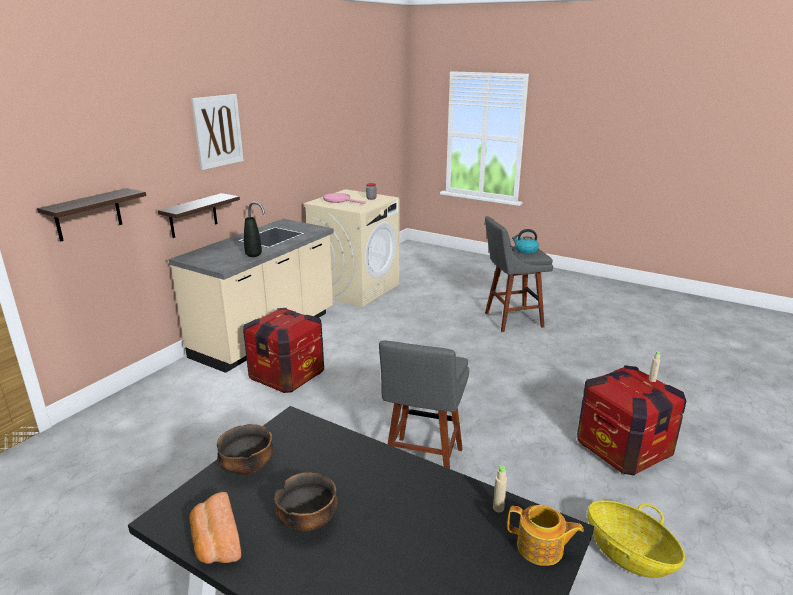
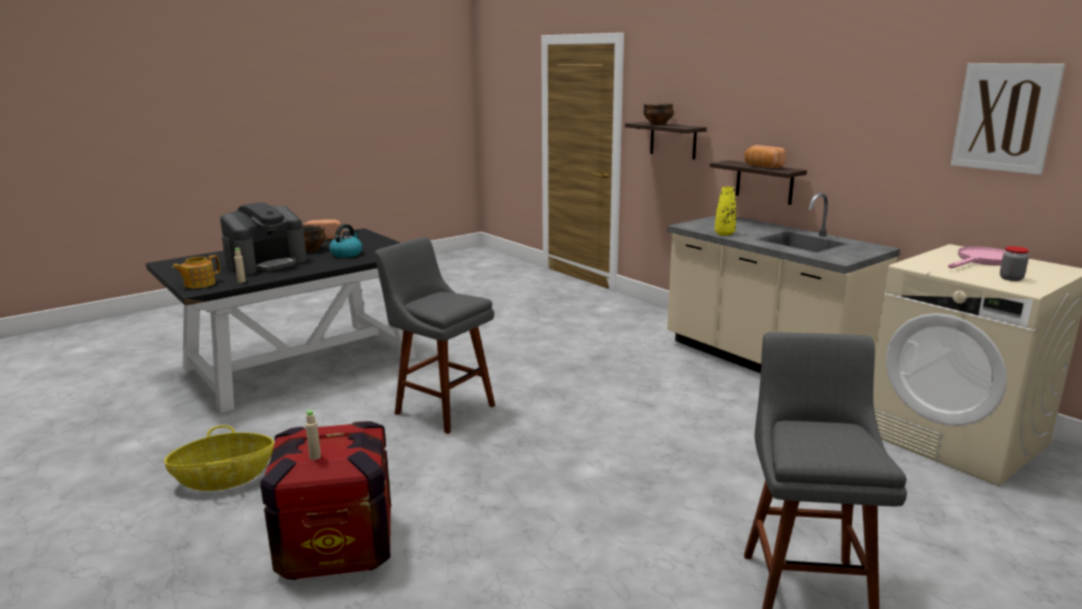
camera: 110 degrees right, 5 degrees down
picture [191,94,244,170] -> picture moved to [950,63,1065,175]
bowl [217,424,273,475] -> bowl moved to [643,103,674,125]
crate [243,308,324,393] -> none
black vase [244,217,262,257] -> yellow vase [715,187,736,236]
kettle [512,229,539,254] -> kettle moved to [329,224,362,258]
none -> coffee machine [220,202,307,275]
none -> bread [744,145,786,168]

